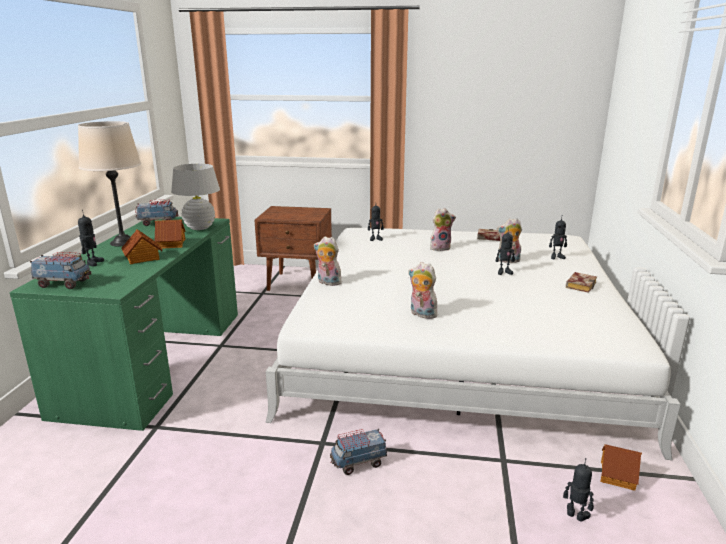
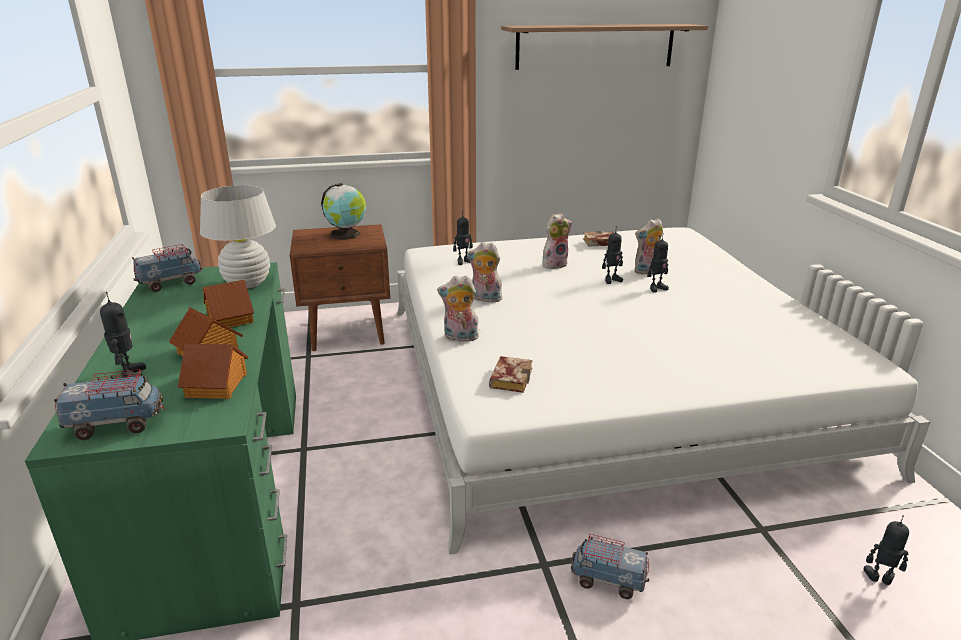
camera: 20 degrees left, 5 degrees up
beige table lamp [78,121,141,246] -> none
toy truck [330,429,387,475] -> toy truck turned 60 degrees clockwise [571,534,649,599]
plush toy [408,262,440,319] -> plush toy moved to [467,242,502,302]
toy robot [549,219,567,259] -> toy robot moved to [602,226,623,284]
book [566,272,597,293] -> book moved to [489,356,533,393]
toy house [601,444,642,491] -> toy house moved to [178,344,248,399]
none -> globe [321,183,366,240]
none -> shelf [501,24,708,70]

